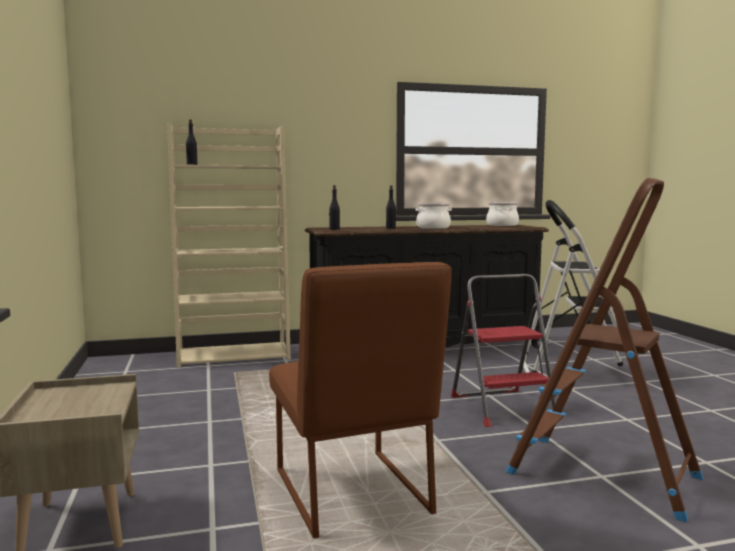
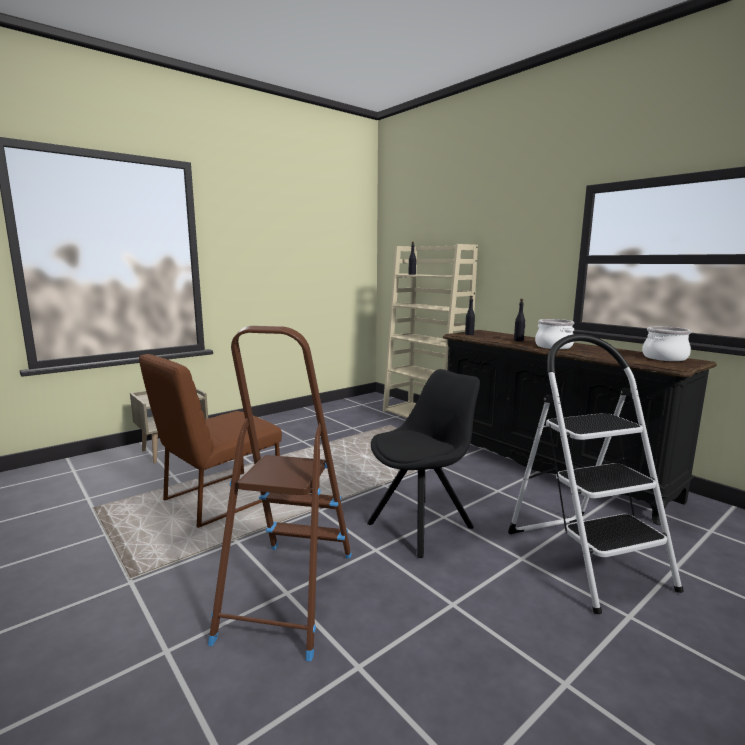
camera: 65 degrees right, 5 degrees up
red step ladder [451,274,556,427] -> black chair [367,369,480,558]

